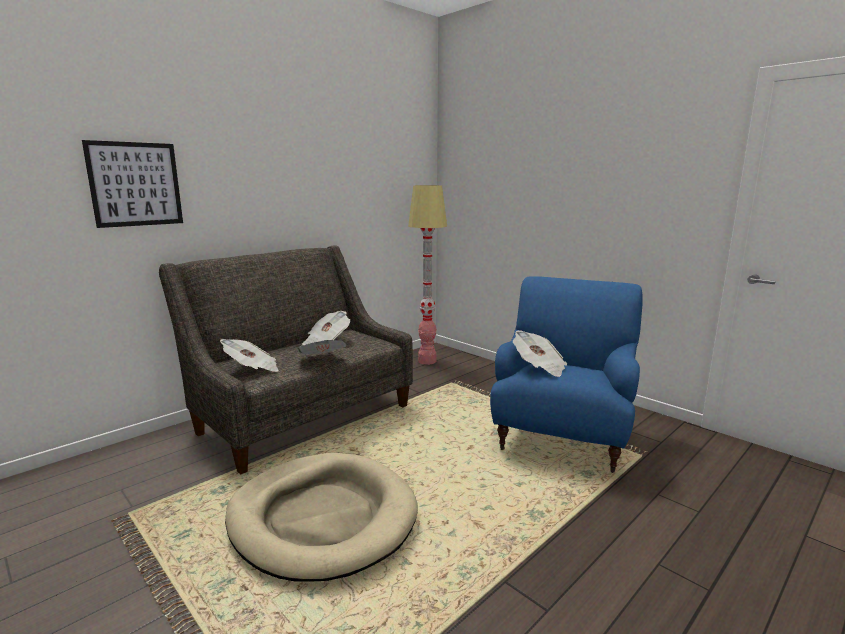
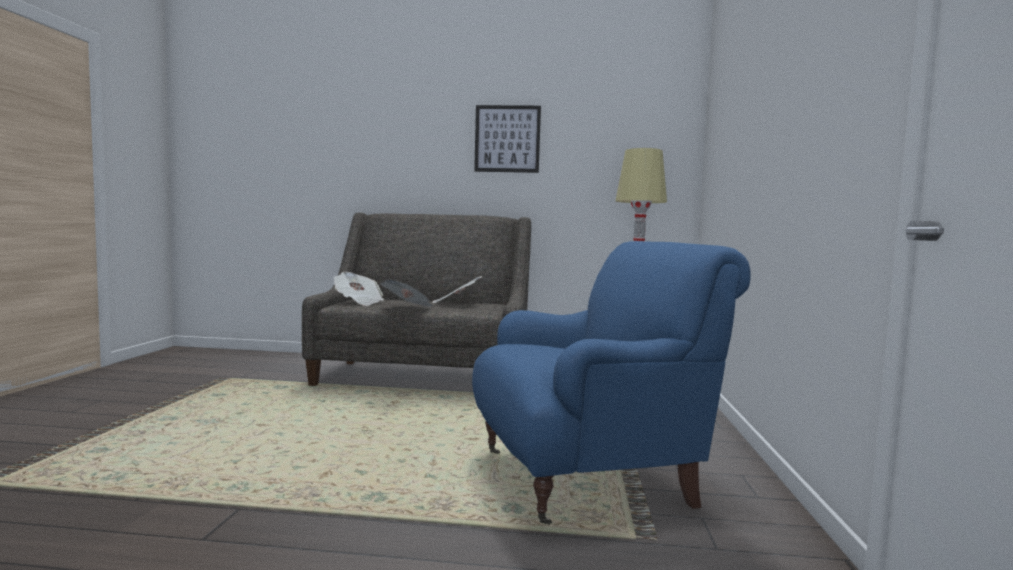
camera: 50 degrees right, 10 degrees down
picture [82,140,183,228] -> picture moved to [474,105,541,173]
beige dog bed [225,453,418,582] -> none
newspaper [513,330,567,377] -> none

